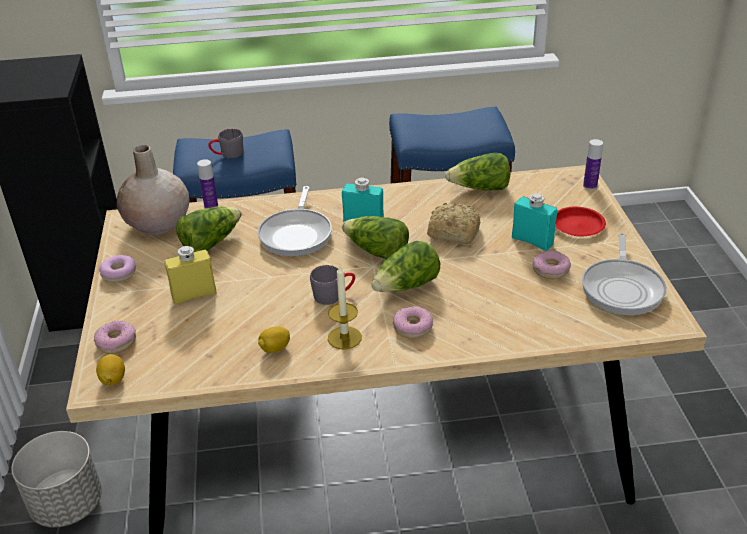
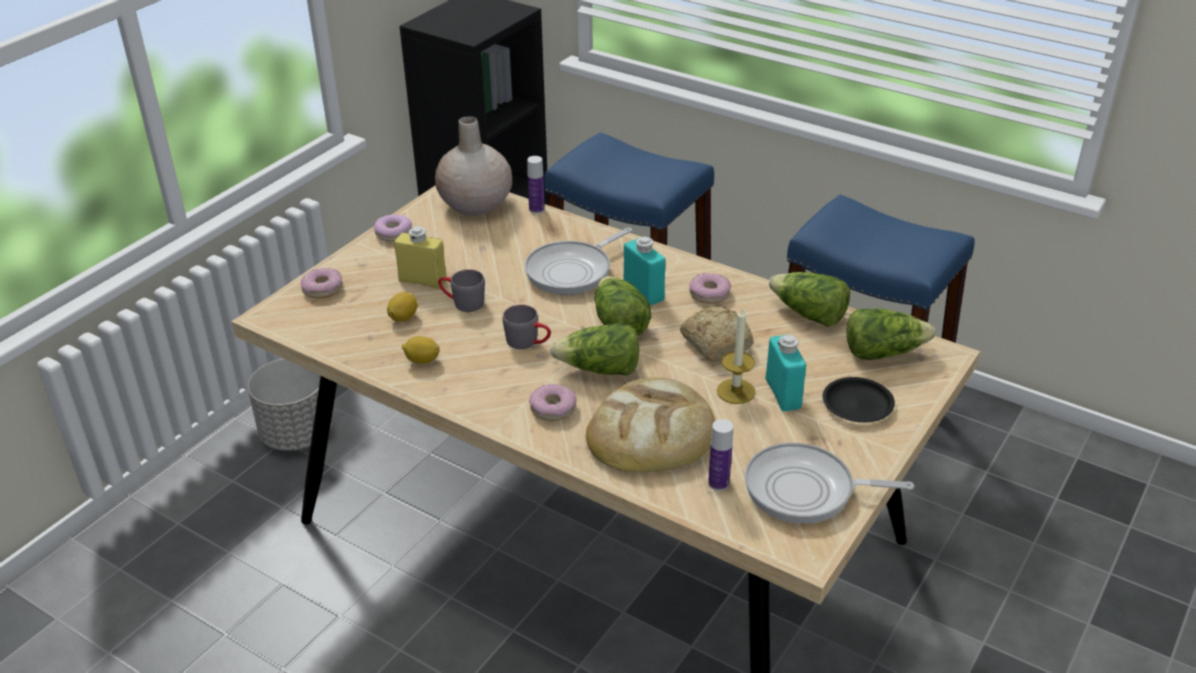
camera: 40 degrees right, 0 degrees up
lemon [96,354,125,386] -> lemon moved to [387,292,418,322]
lettuce [176,206,242,252] -> lettuce moved to [847,308,936,360]
grey mug [208,128,243,158] -> grey mug moved to [438,269,485,312]
candle [328,265,362,349] -> candle moved to [717,306,756,404]
donut [533,250,571,279] -> donut moved to [689,273,731,304]
red plate [555,207,606,236] -> black plate [823,377,895,423]
frying pan [582,233,667,315] -> frying pan turned 45 degrees clockwise [745,443,914,524]
bottle [583,139,603,190] -> bottle moved to [708,419,733,491]
none -> bread [586,378,715,473]

